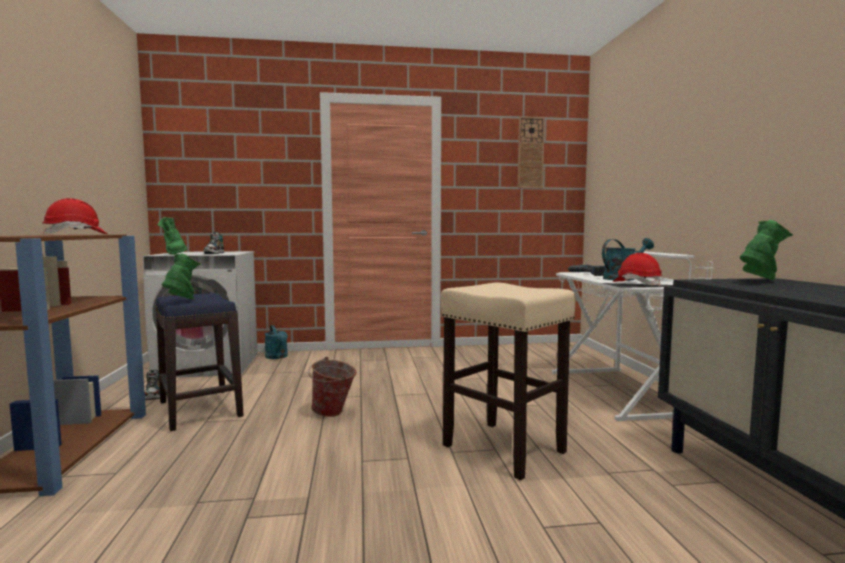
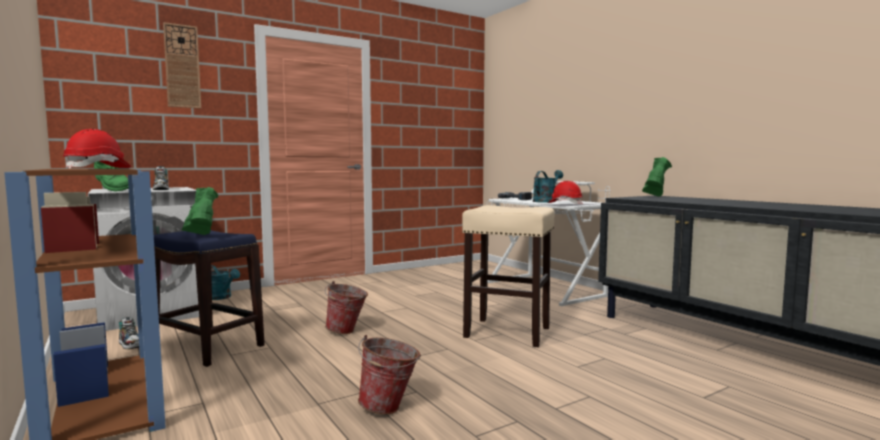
camera: 25 degrees left, 0 degrees up
wall clock [518,117,545,188] -> wall clock moved to [163,22,201,108]
none -> bucket [358,335,421,414]

